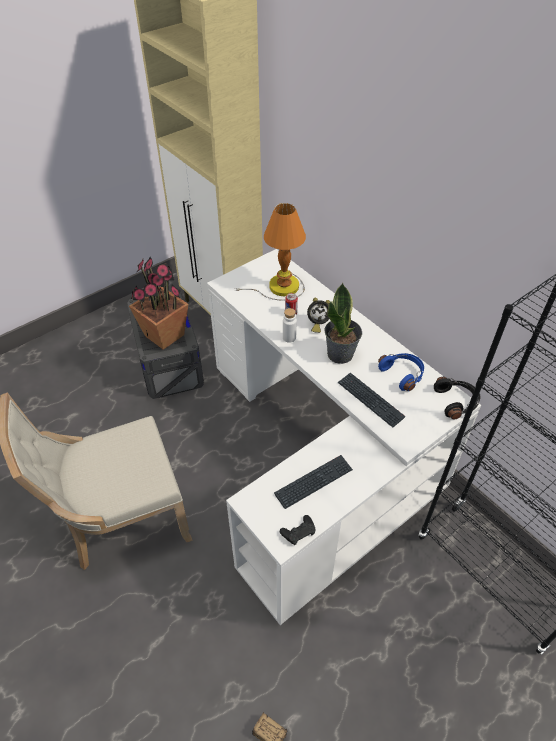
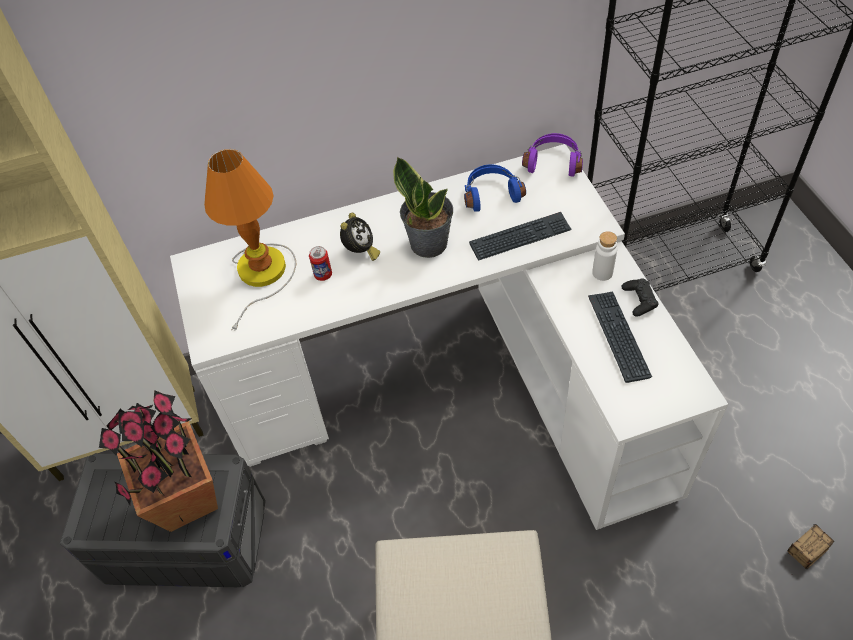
camera: 65 degrees left, 5 degrees up
black game controller [280,515,315,545] -> black game controller moved to [621,279,659,317]
white bottle [283,308,297,343] -> white bottle moved to [592,231,617,281]
black headphones [434,377,480,419] -> purple headphones [522,133,583,177]

